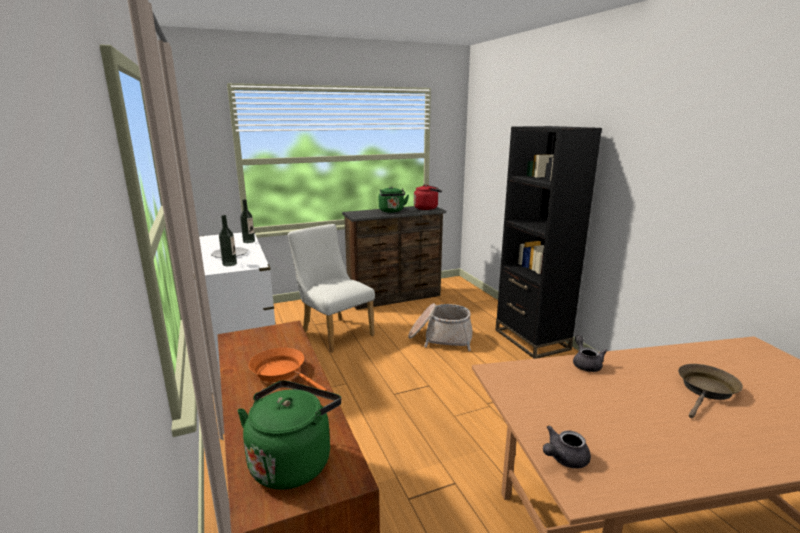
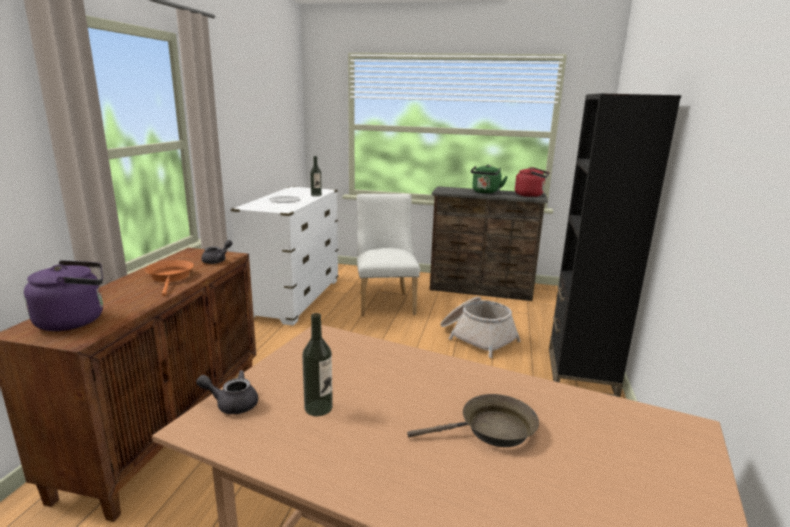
camera: 35 degrees right, 0 degrees up
bottle [219,215,237,266] -> bottle moved to [302,313,333,416]
green kettle [237,381,342,490] -> purple kettle [24,260,103,331]
grey teapot [573,335,607,372] -> grey teapot moved to [201,240,232,264]

